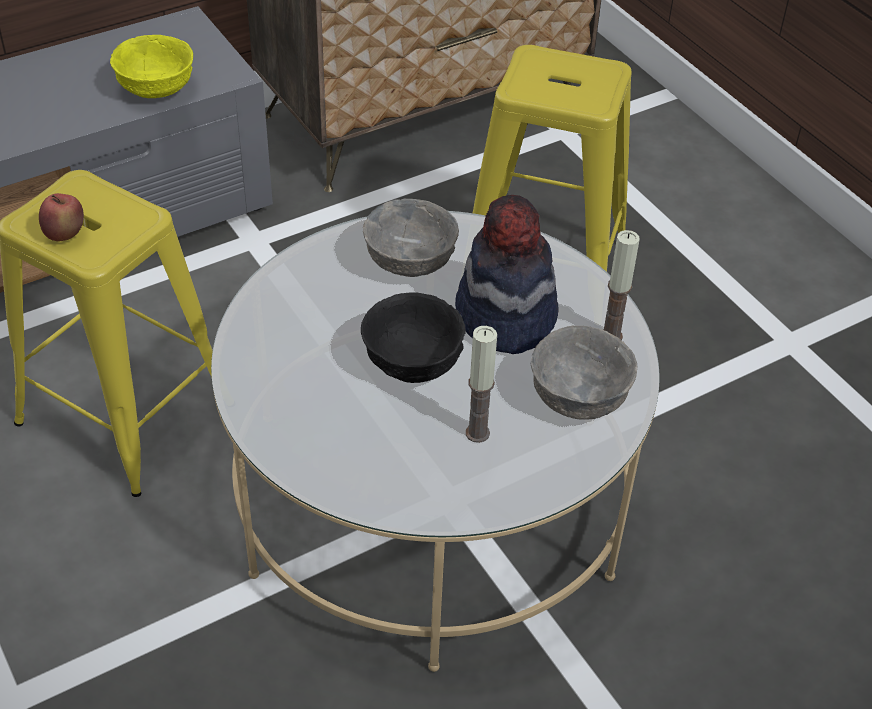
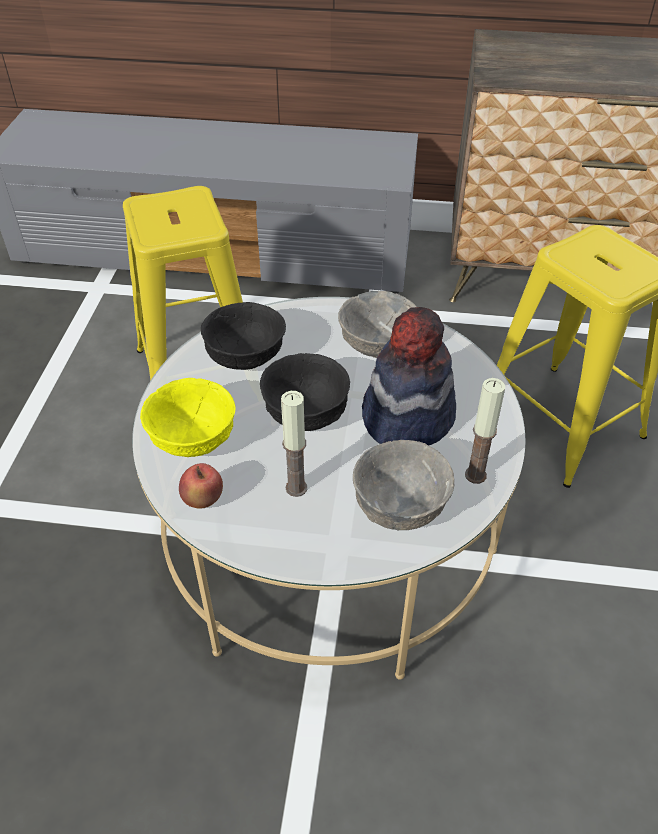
camera: 40 degrees right, 0 degrees up
apple [39,193,84,241] -> apple moved to [179,463,223,509]
yellow bowl [110,35,193,98] -> yellow bowl moved to [140,378,236,457]
none -> black bowl [201,302,286,370]

